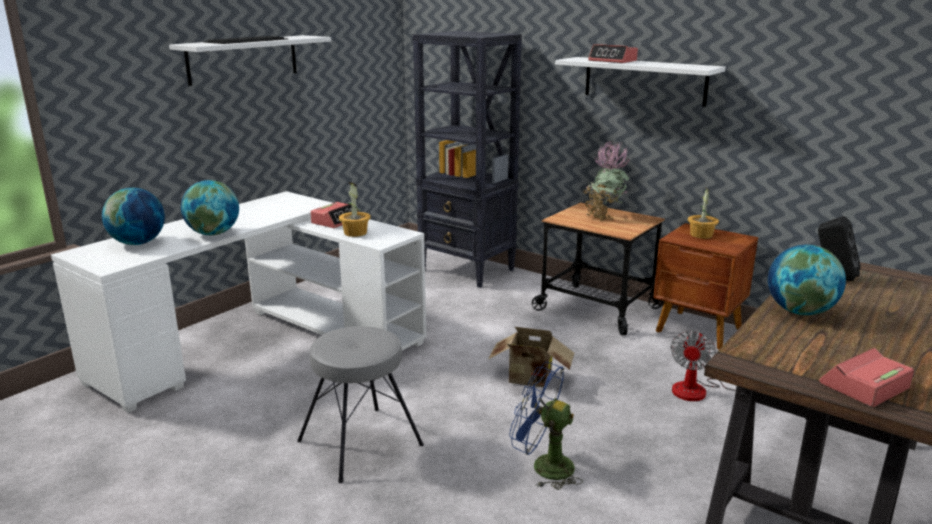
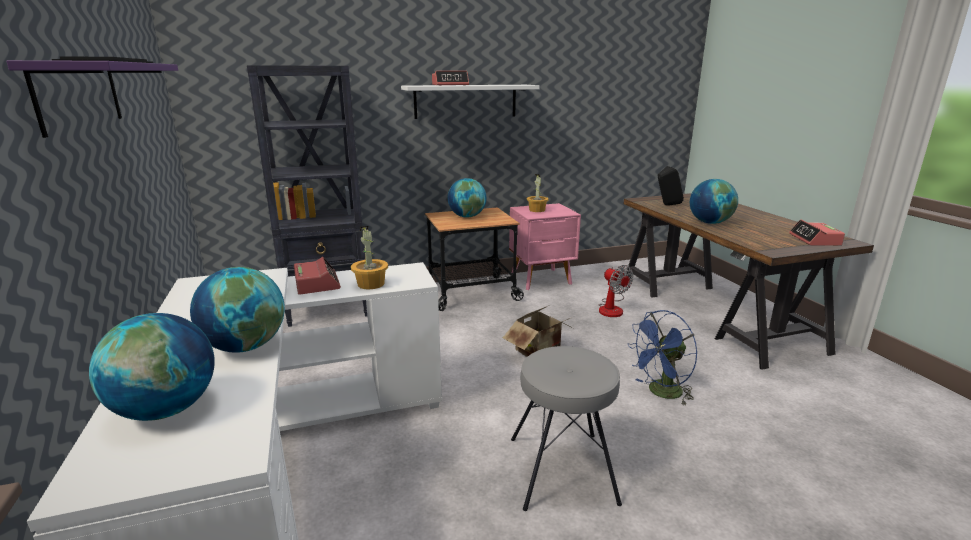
camera: 55 degrees left, 0 degrees up
white shelf [169,35,331,86] -> purple shelf [6,60,178,138]
potted plant [582,142,629,221] -> globe [448,178,487,218]
brown nightstand [654,223,758,349] -> pink nightstand [509,203,581,290]

